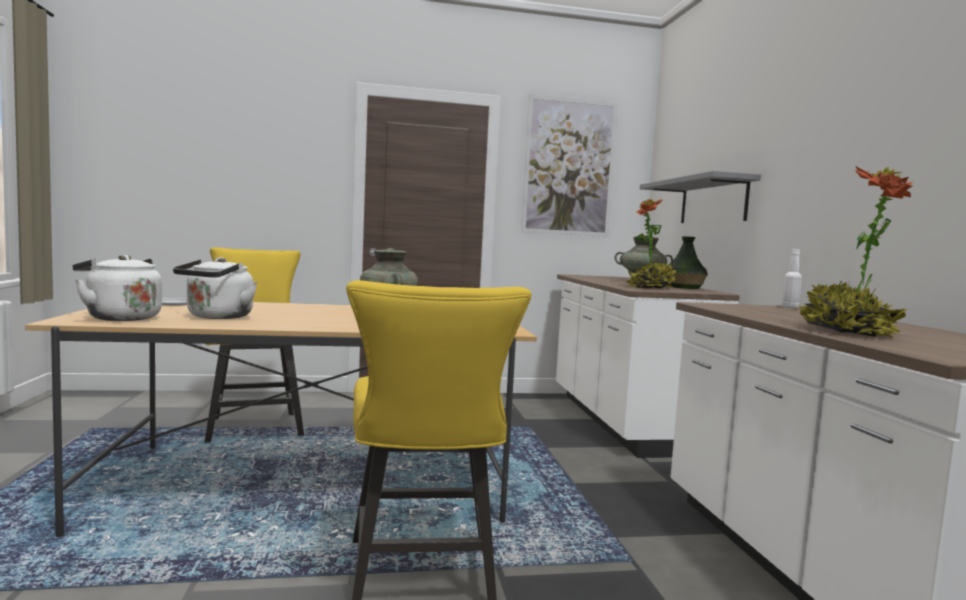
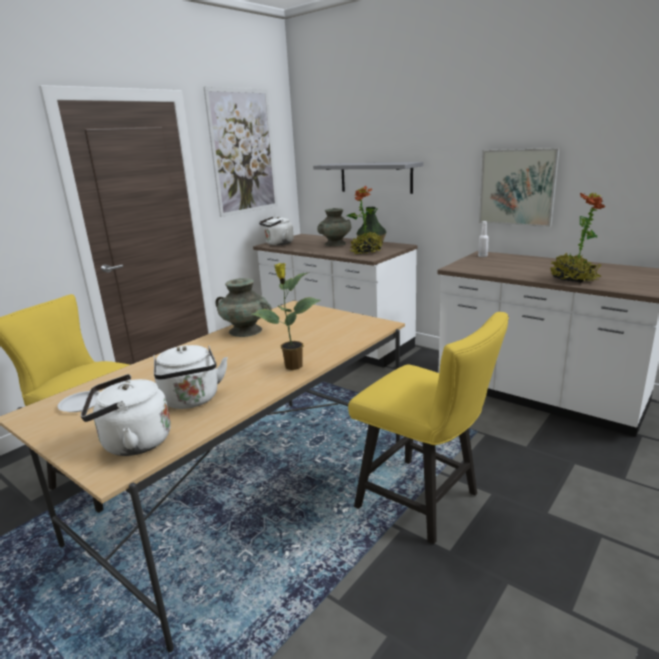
camera: 40 degrees left, 15 degrees up
none -> potted plant [251,263,321,370]
none -> white kettle [259,216,294,246]
none -> picture [479,148,560,227]

